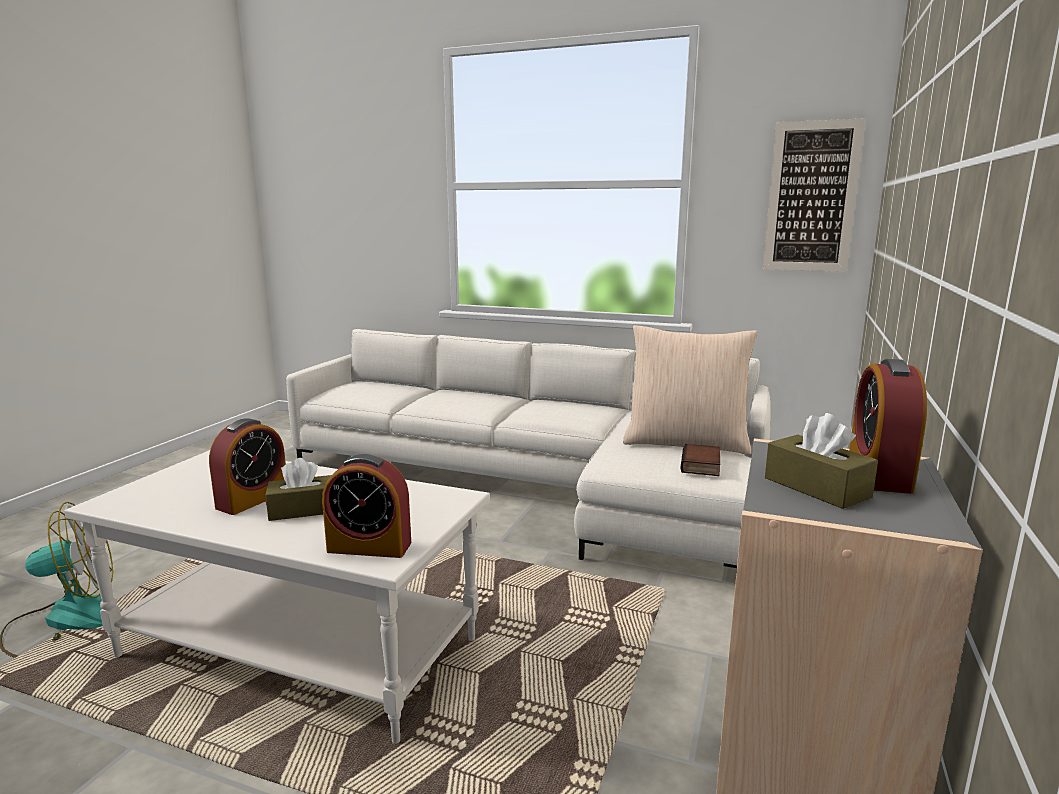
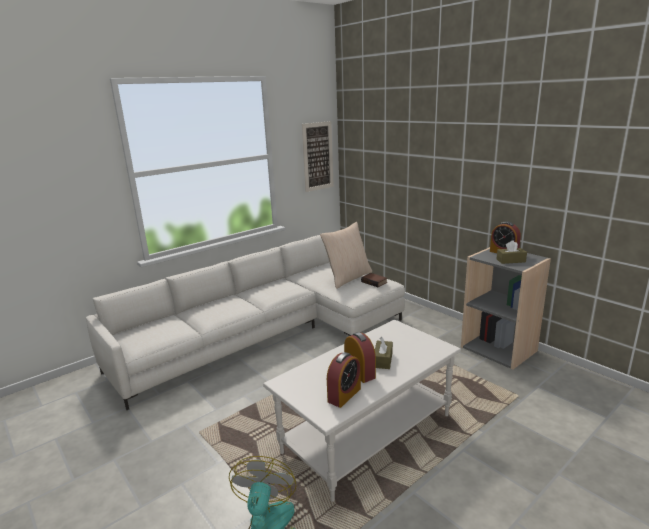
camera: 60 degrees left, 5 degrees up
alarm clock [322,454,411,558] -> alarm clock moved to [327,352,361,408]

